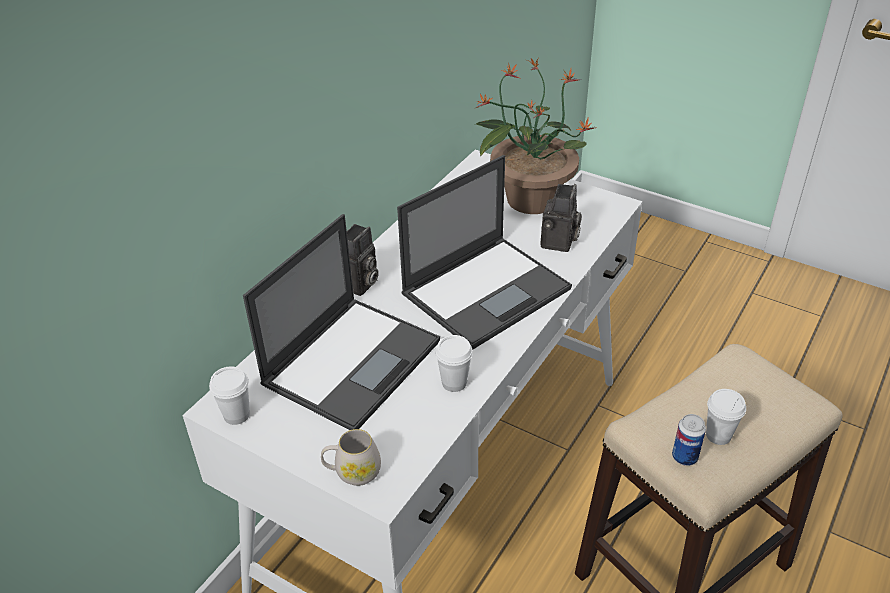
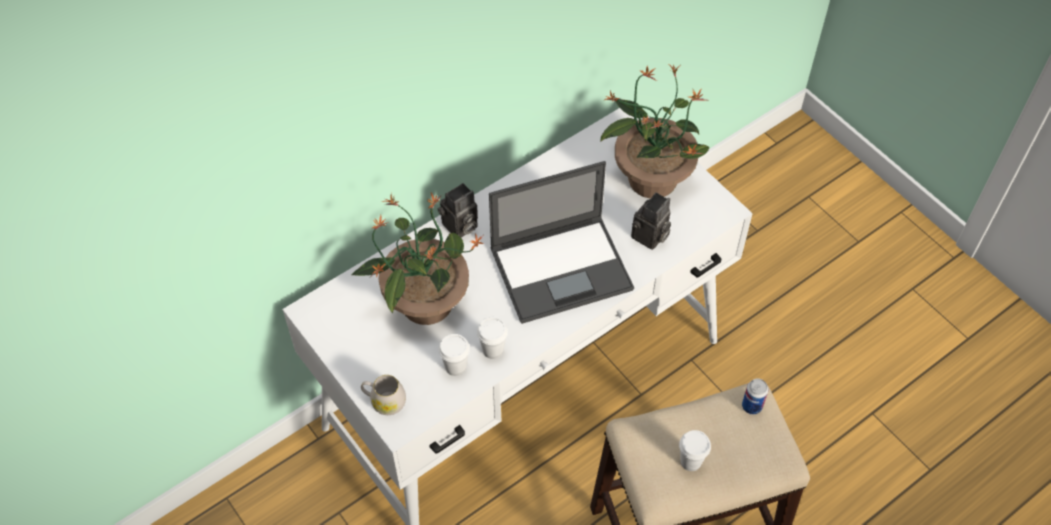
camera: 20 degrees right, 15 degrees up
white cup [209,366,250,425] -> white cup moved to [438,334,470,376]
laptop [243,214,440,430] -> potted plant [352,193,483,325]
can [672,414,706,466] -> can moved to [742,378,768,415]

